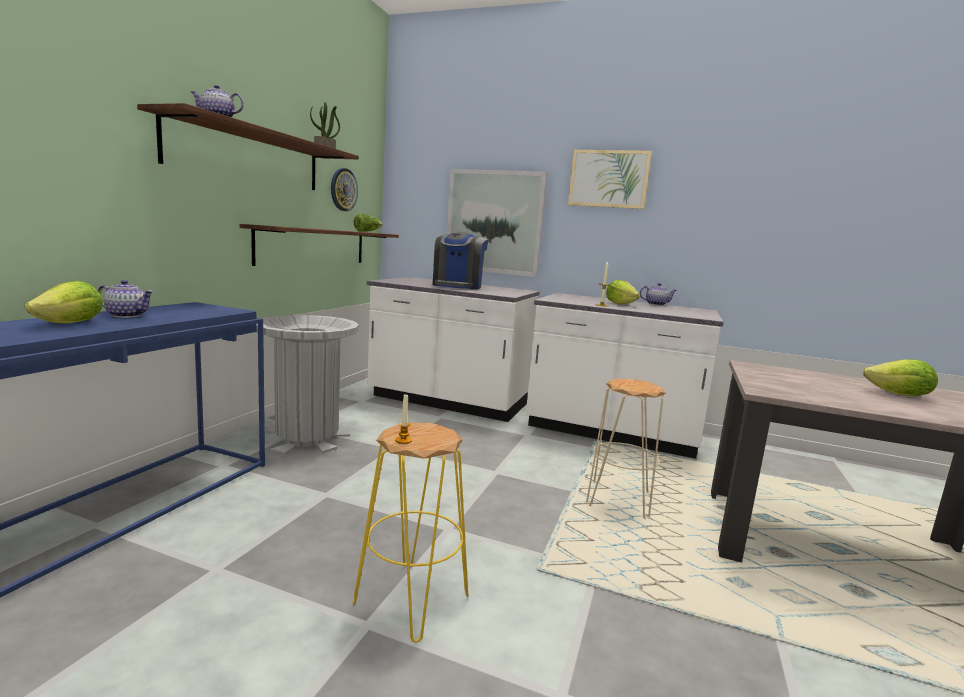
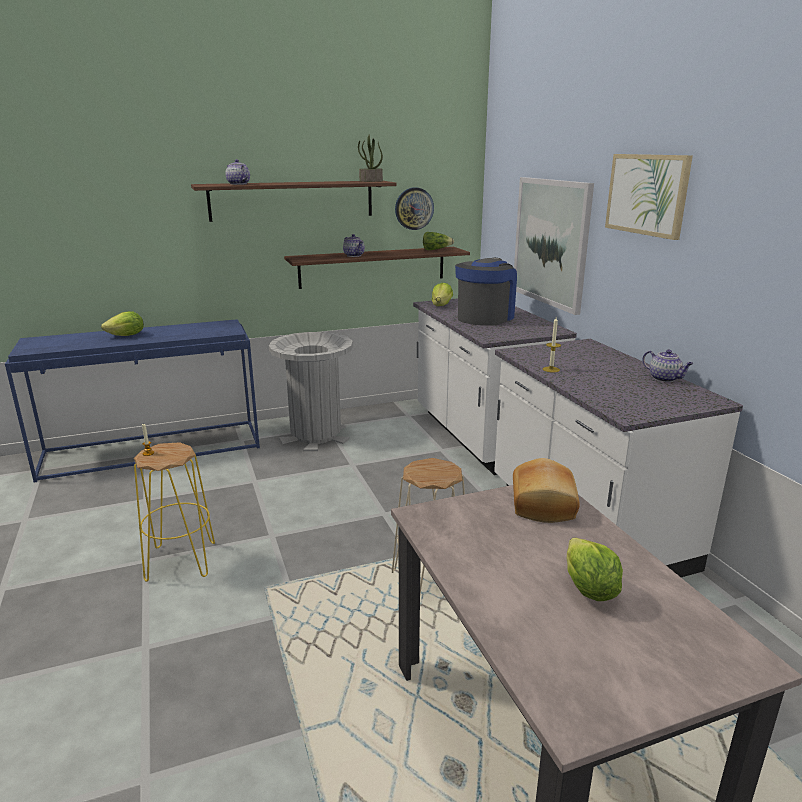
camera: 50 degrees right, 10 degrees up
teapot [98,280,154,318] -> teapot moved to [343,234,365,257]
coffee machine [433,232,488,290] -> coffee machine turned 150 degrees clockwise [455,258,517,326]
lettuce [606,280,640,305] -> lettuce moved to [431,283,453,306]
none -> bread [513,458,580,523]

